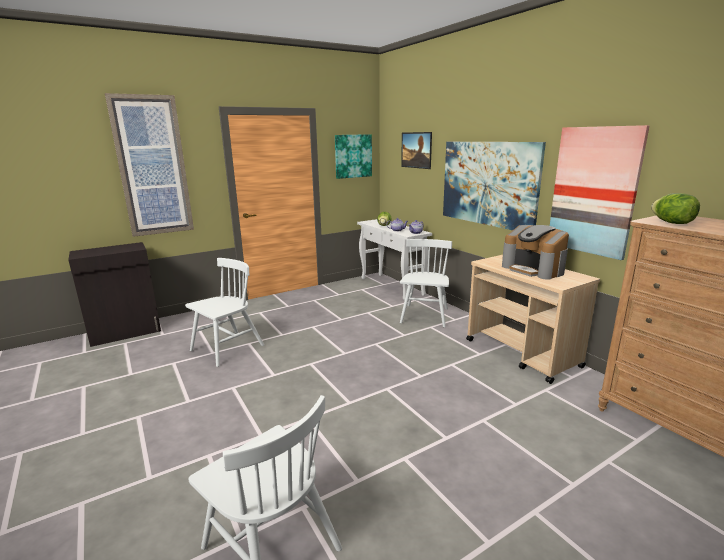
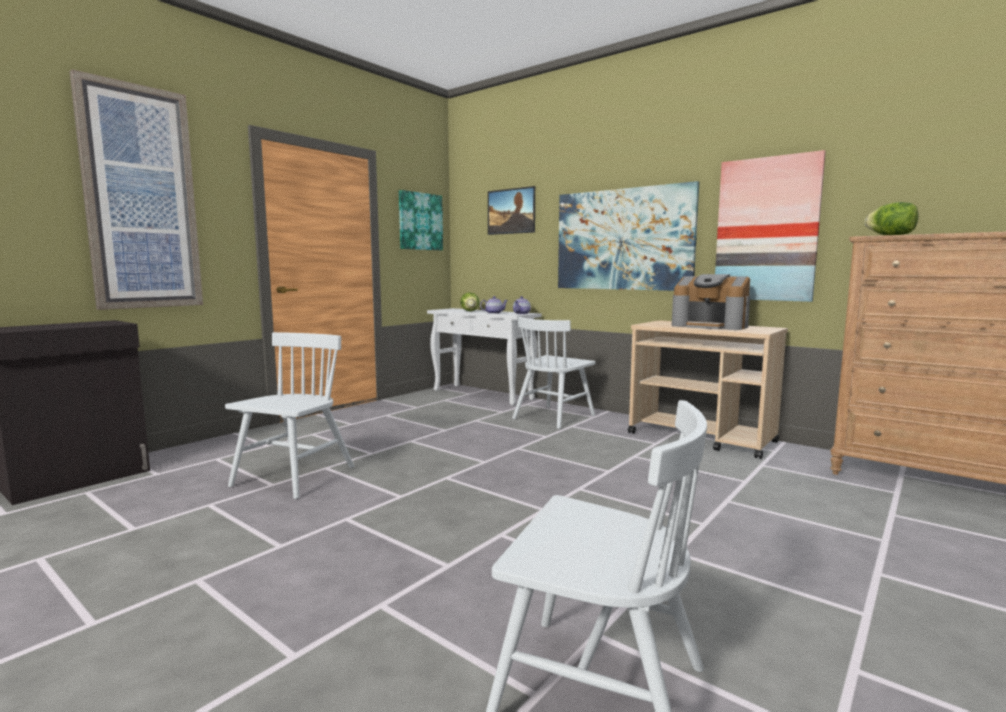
camera: 20 degrees left, 10 degrees down
white chair [400,239,452,327] -> white chair turned 135 degrees counterclockwise [512,317,596,429]

